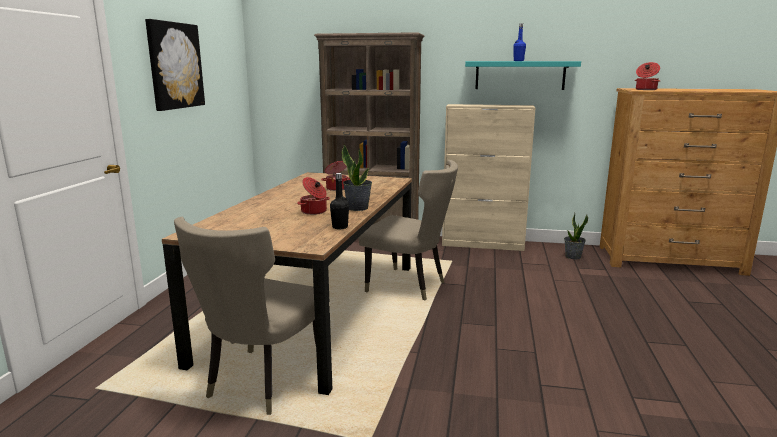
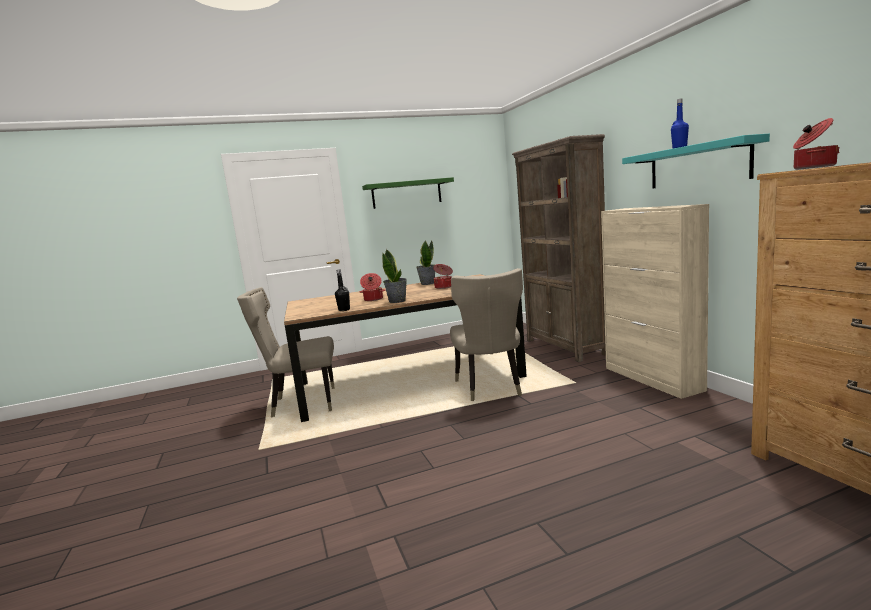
camera: 60 degrees right, 5 degrees down
picture [145,19,205,111] -> green shelf [362,177,454,209]
potted plant [564,213,588,259] -> potted plant moved to [416,240,435,285]

